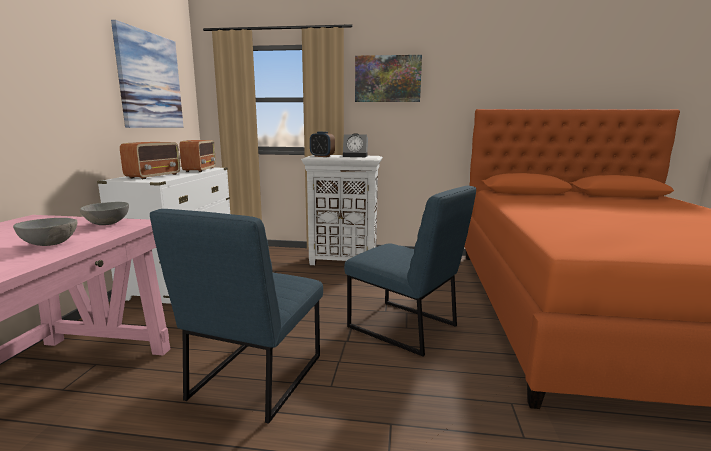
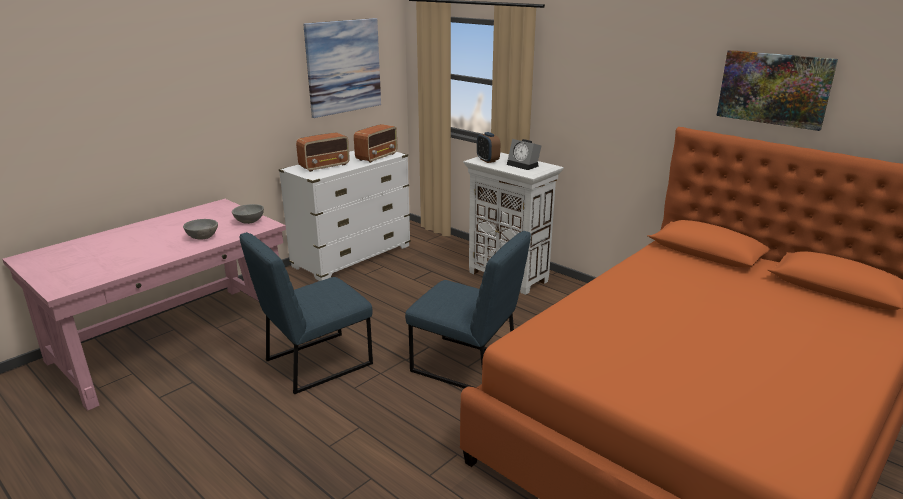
camera: 35 degrees right, 10 degrees up
blue chair [344,186,476,357] -> blue chair turned 45 degrees counterclockwise [405,231,531,388]
picture [355,55,422,102] -> picture moved to [716,50,838,131]

